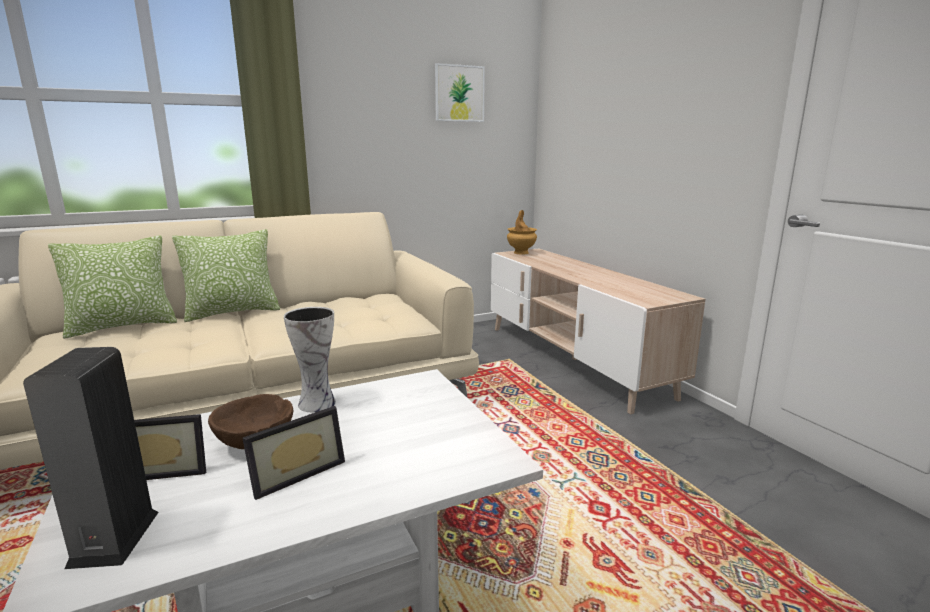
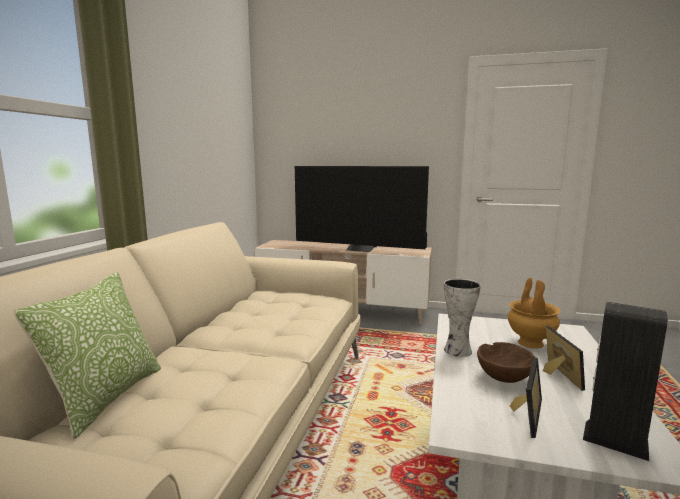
camera: 50 degrees left, 5 degrees down
pillow [172,229,280,322] -> none
picture [435,63,485,122] -> none
brown vase [507,210,537,255] -> brown vase moved to [507,277,560,349]
none -> television [295,166,429,252]

